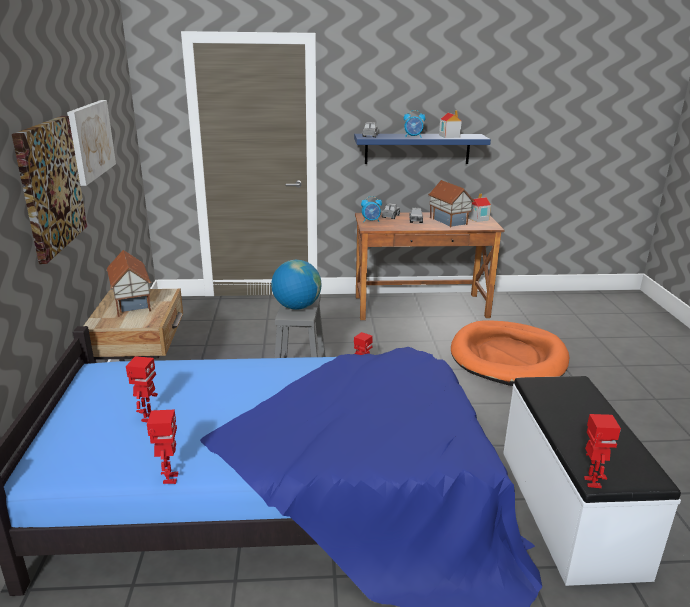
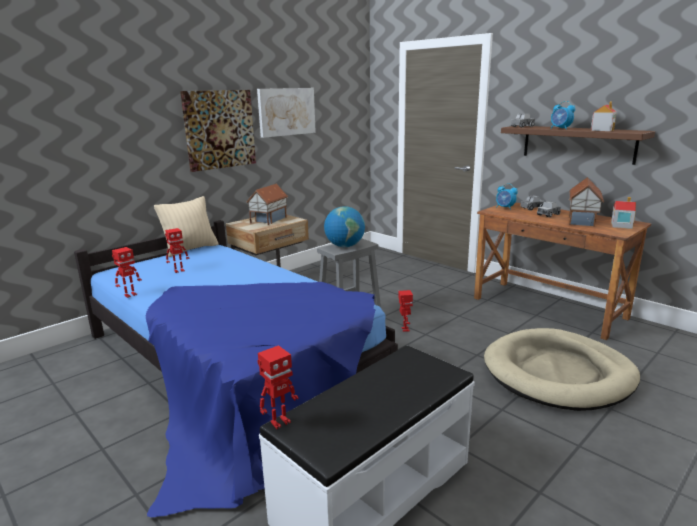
camera: 50 degrees right, 5 degrees down
blue shelf [354,134,491,164] -> brown shelf [501,126,655,165]
orange dog bed [451,320,570,386] -> beige dog bed [484,328,640,411]
none -> beige pillow [154,196,218,257]

